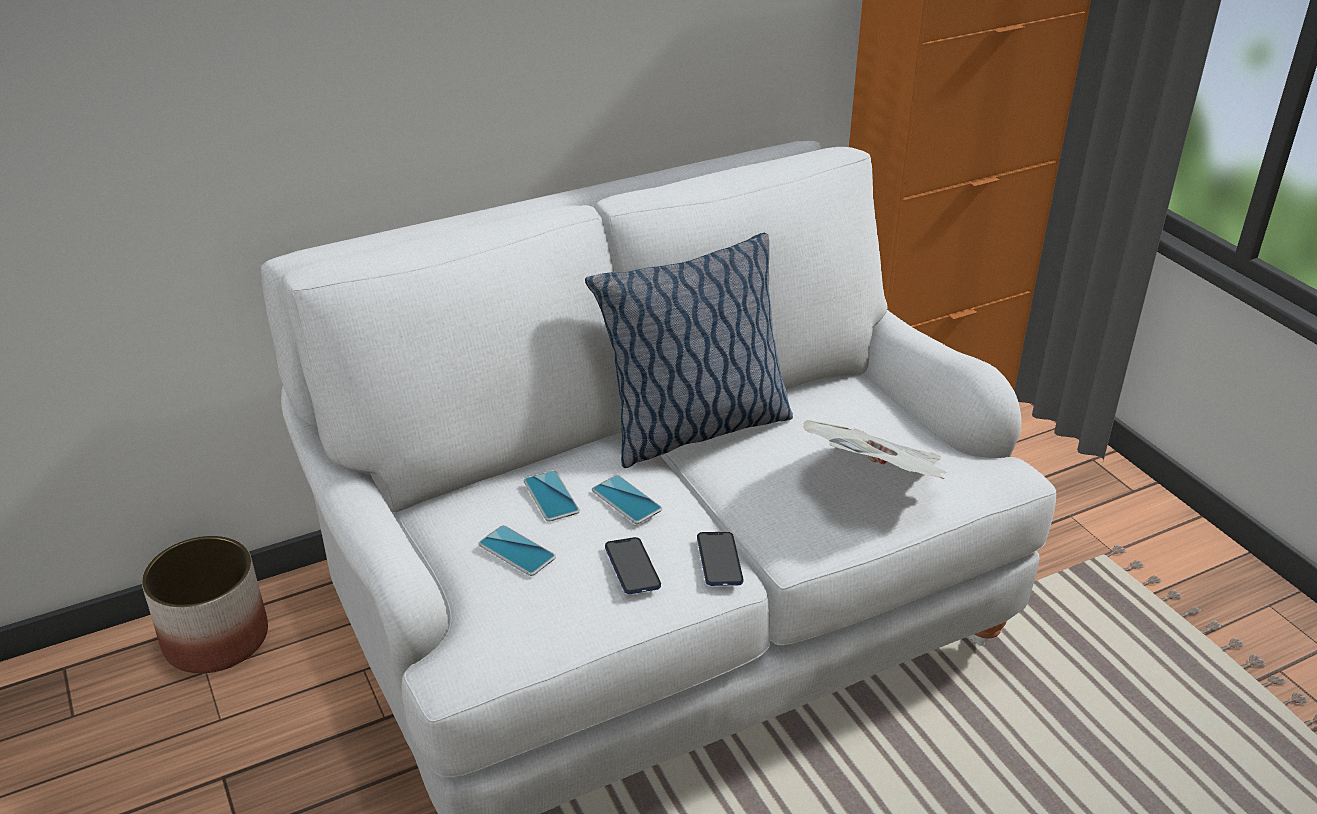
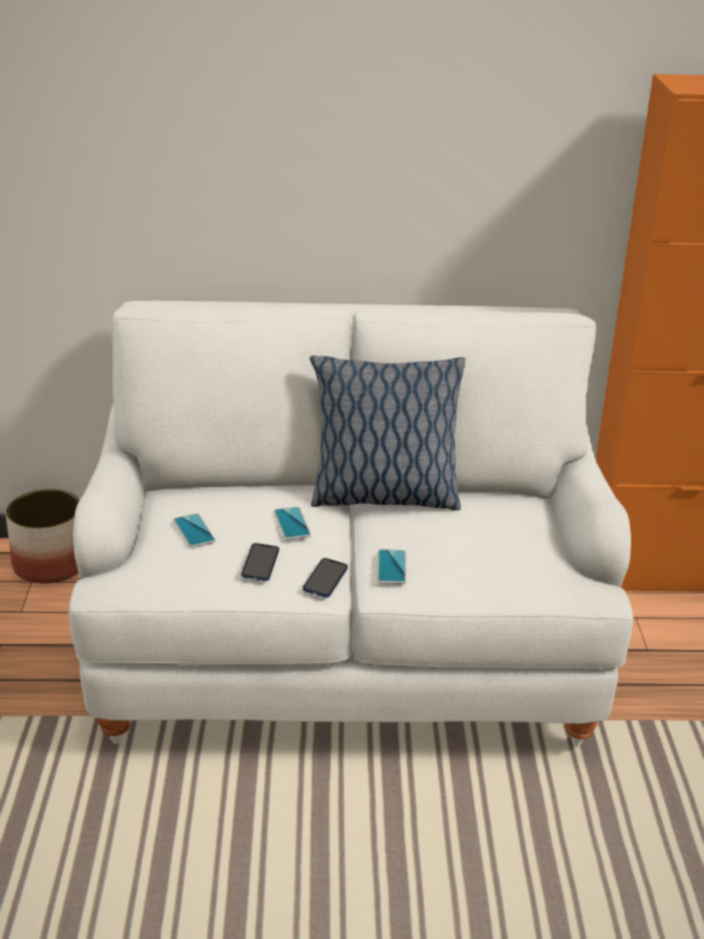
camera: 25 degrees right, 5 degrees down
phone [524,471,580,522] -> phone moved to [377,549,406,584]
newspaper [803,420,946,479] -> none

